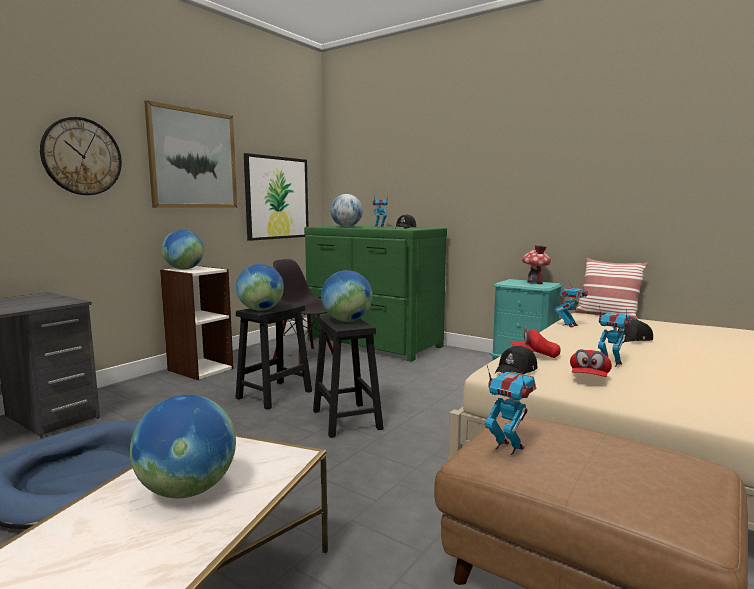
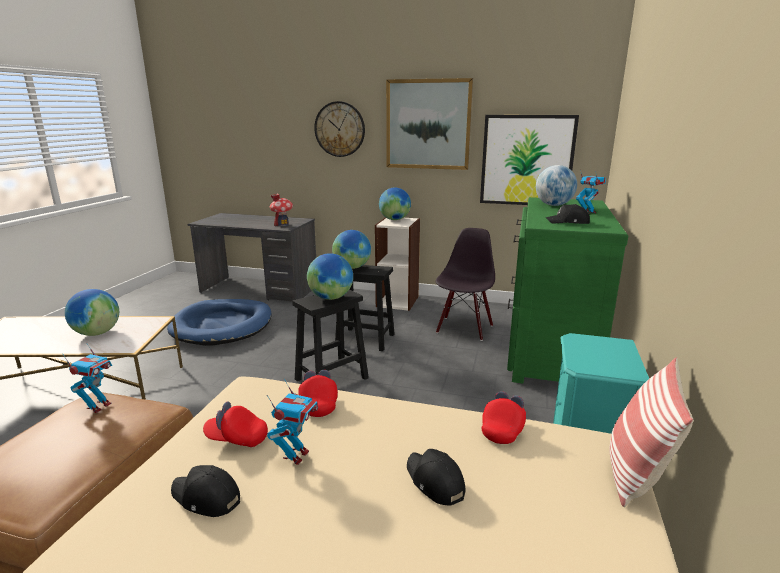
camera: 70 degrees right, 10 degrees up
black cap [495,345,537,374] -> black cap moved to [171,465,240,517]
toy house [522,245,551,284] -> toy house moved to [270,194,293,226]
toy robot [555,279,588,327] -> red cap [482,391,526,444]

